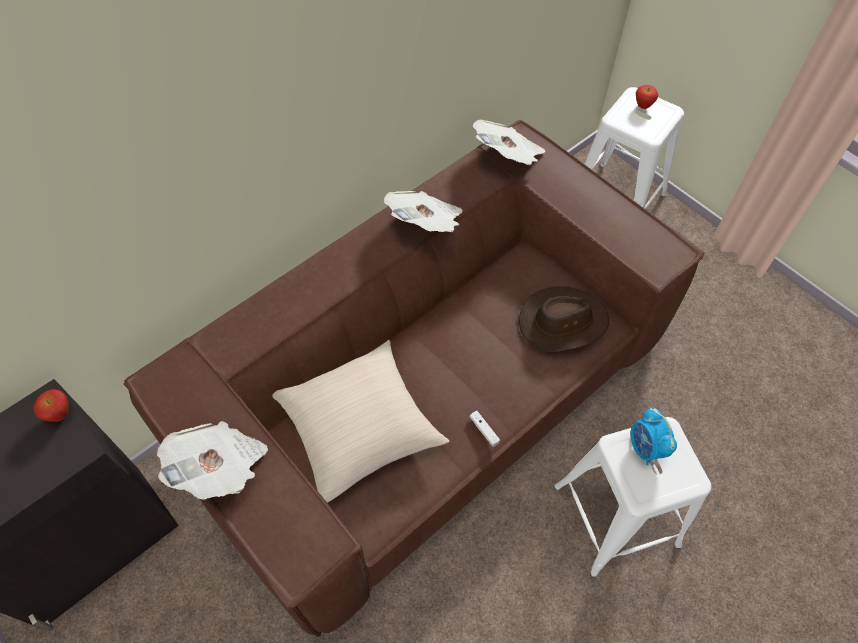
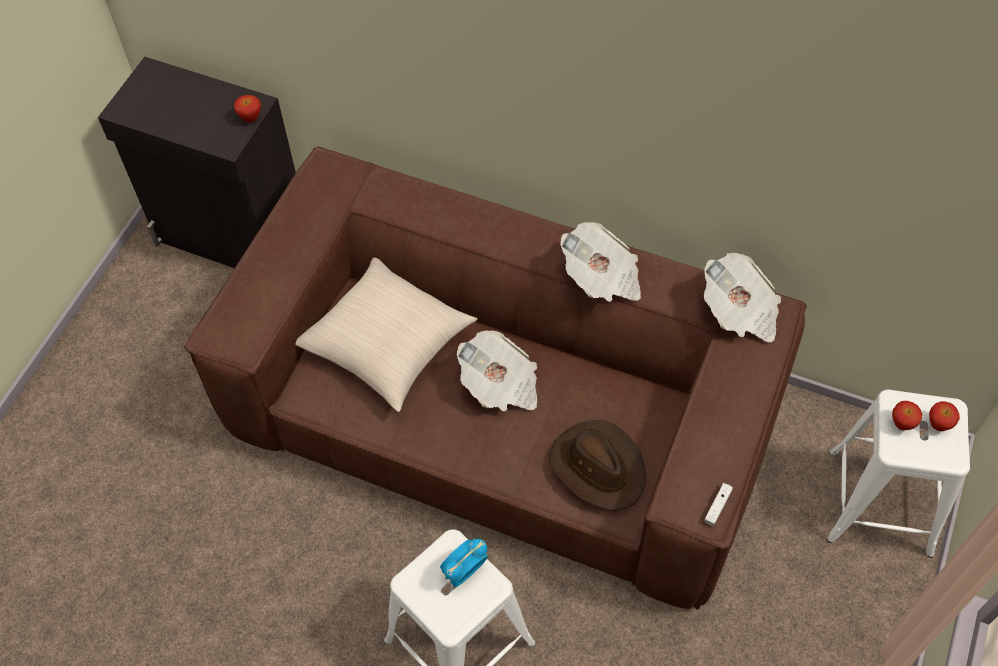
camera: 65 degrees right, 0 degrees up
newspaper [157,421,268,500] -> newspaper moved to [457,330,537,411]
white game controller [470,411,500,447] -> white game controller moved to [704,483,733,526]
none -> apple [892,401,922,430]

